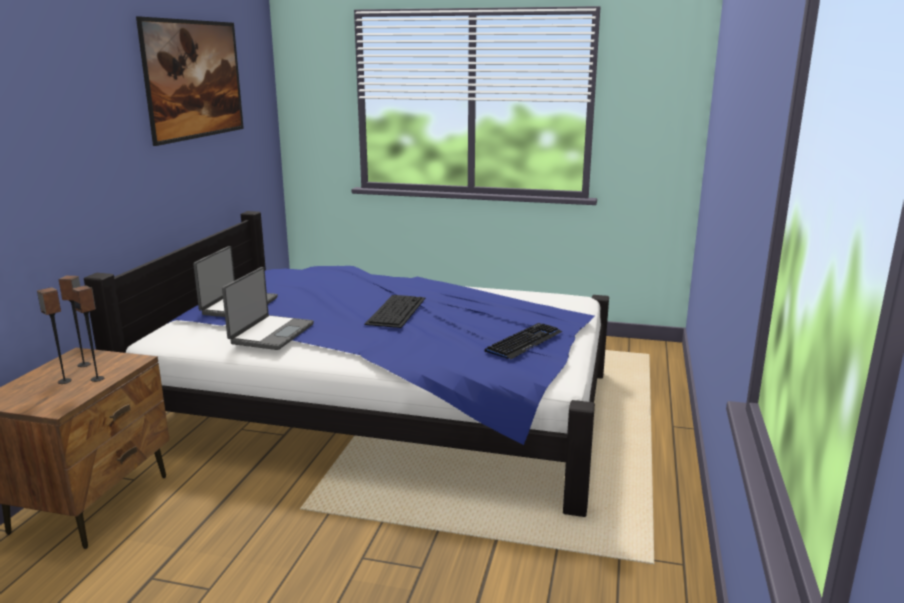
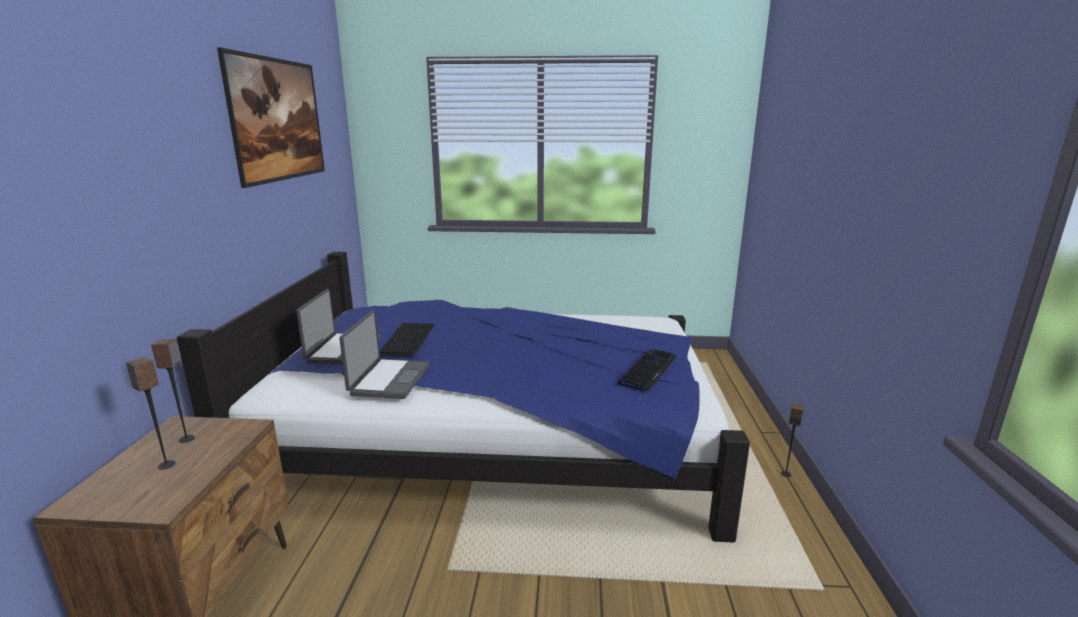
camera: 10 degrees left, 0 degrees up
speaker [72,286,104,382] -> speaker moved to [781,403,804,477]
keyboard [364,295,426,328] -> keyboard moved to [379,323,435,357]

